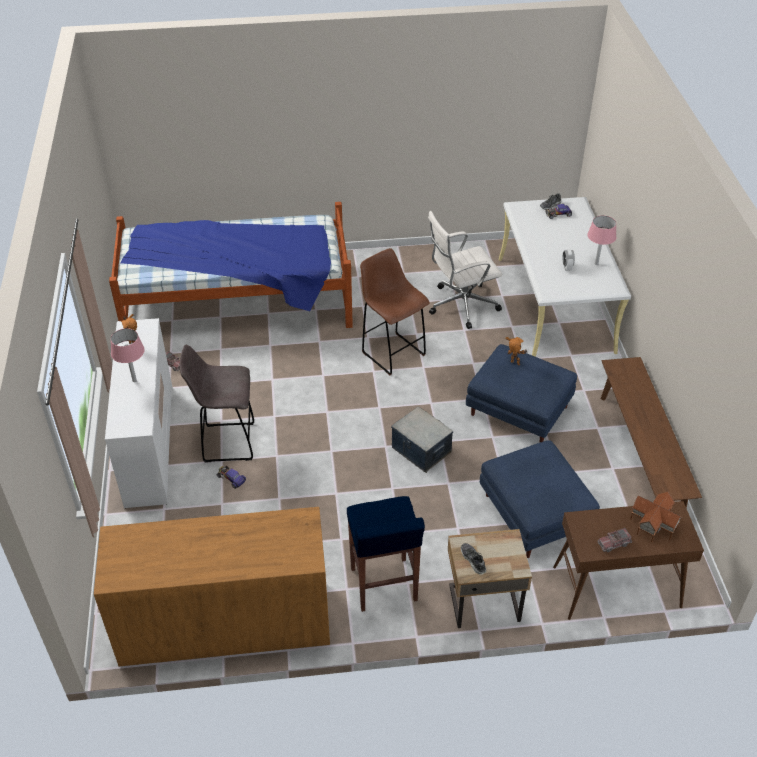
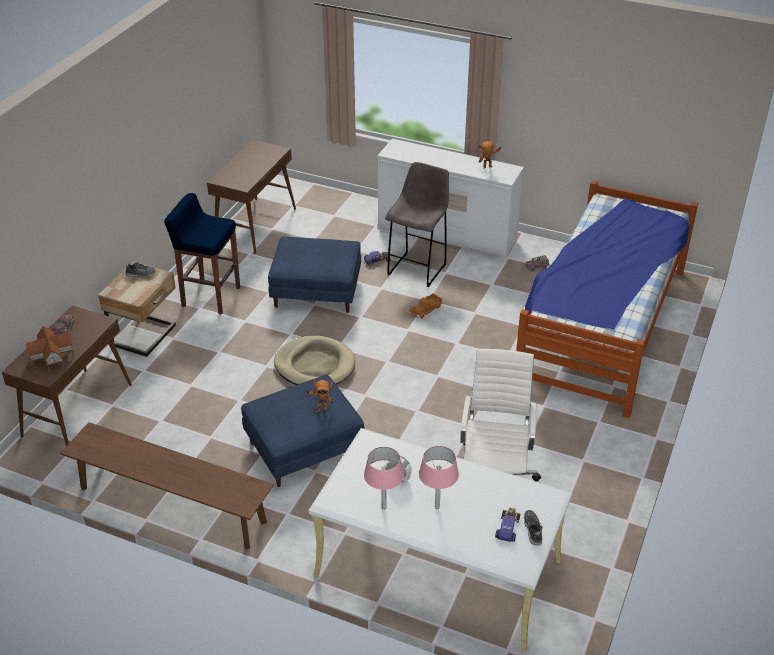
camera: 120 degrees right, 5 degrees down
brown dresser [94,507,330,666] -> brown console table [207,140,296,254]
pink table lamp [111,328,145,382] -> pink table lamp moved to [419,446,459,509]
brown stool [360,248,430,375] -> none
storage box [391,406,453,473] -> beige dog bed [274,336,355,385]
blue ottoman [480,440,600,558] -> blue ottoman moved to [268,237,361,313]
none -> toy truck [410,294,442,319]

